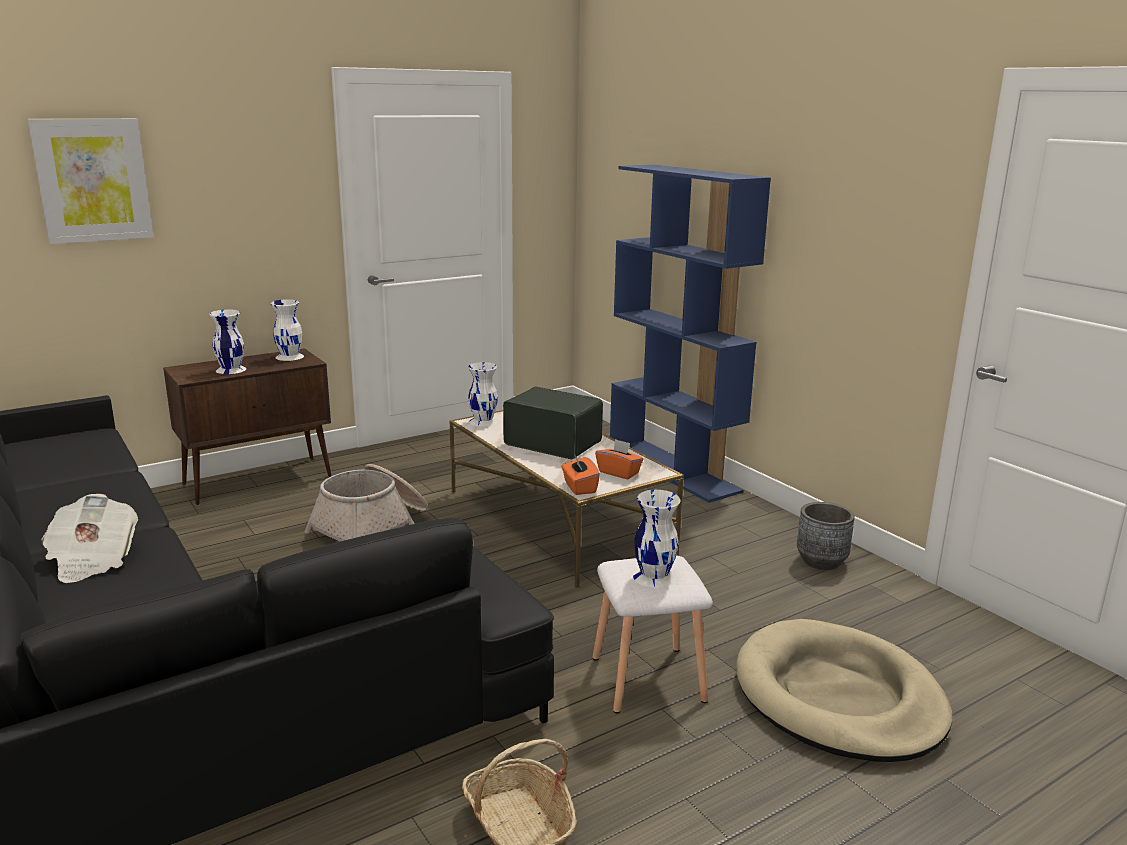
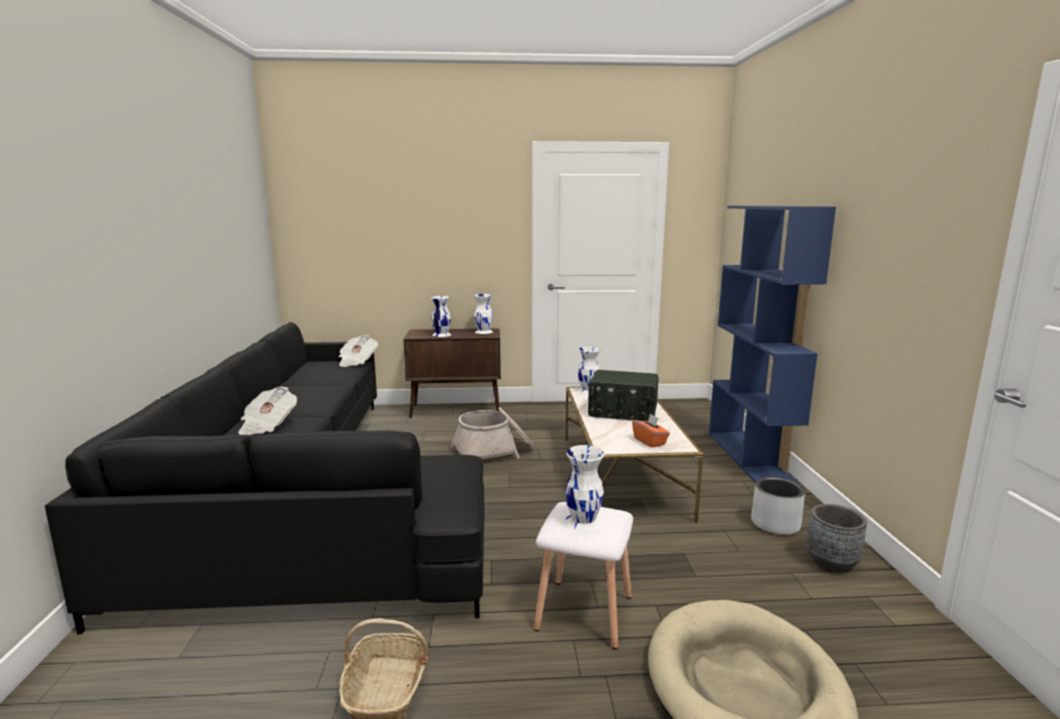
camera: 30 degrees right, 5 degrees down
picture [28,119,153,244] -> none
radio [503,387,603,459] -> radio turned 135 degrees clockwise [588,370,659,421]
orange tissue box [561,454,600,495] -> none
none -> newspaper [338,335,378,367]
none -> grey planter [751,477,805,535]

